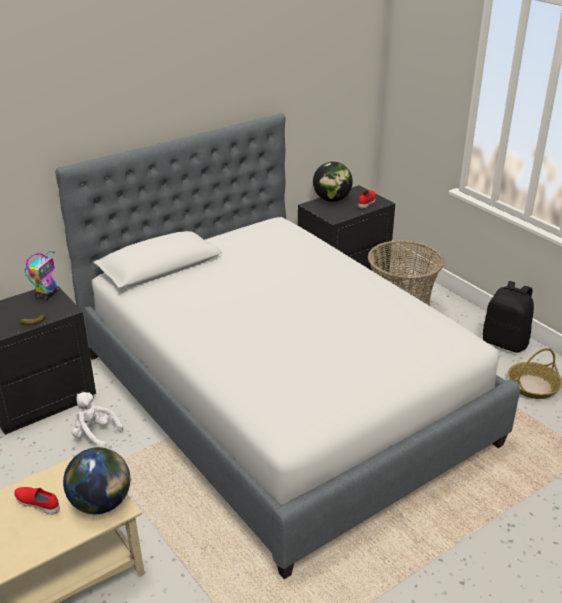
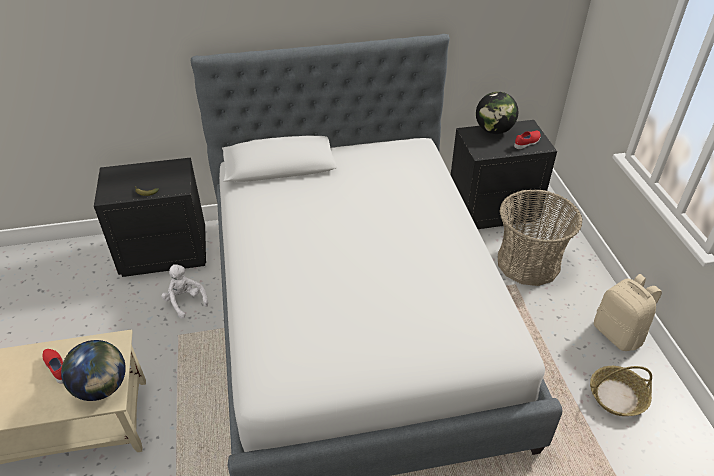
camera: 25 degrees right, 10 degrees up
toy robot [24,251,58,300] -> none
black backpack [483,281,534,353] -> beige backpack [594,274,662,351]

